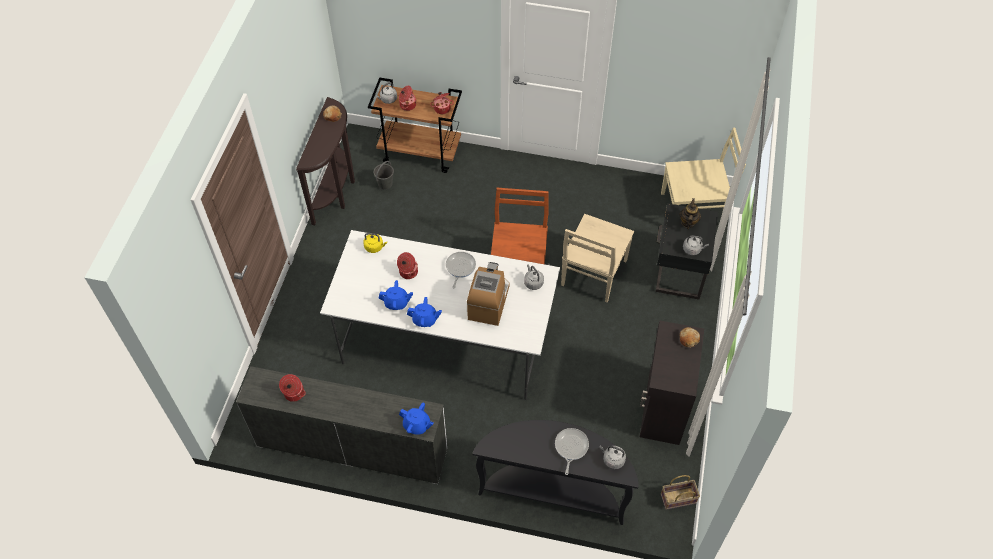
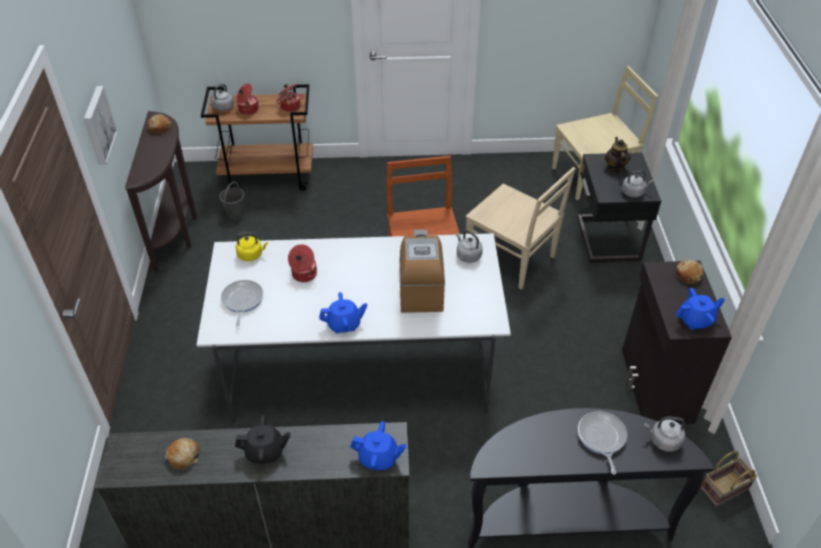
camera: 15 degrees left, 10 degrees down
cooking pot [279,374,306,402] -> bread [165,438,200,469]
blue teapot [378,280,413,310] -> blue teapot moved to [676,288,725,330]
frying pan [446,252,476,288] -> frying pan moved to [221,280,263,326]
beige chair [561,214,634,302] -> beige chair turned 60 degrees counterclockwise [466,167,576,290]
none -> picture [84,86,118,165]
none -> black teapot [235,415,291,464]

